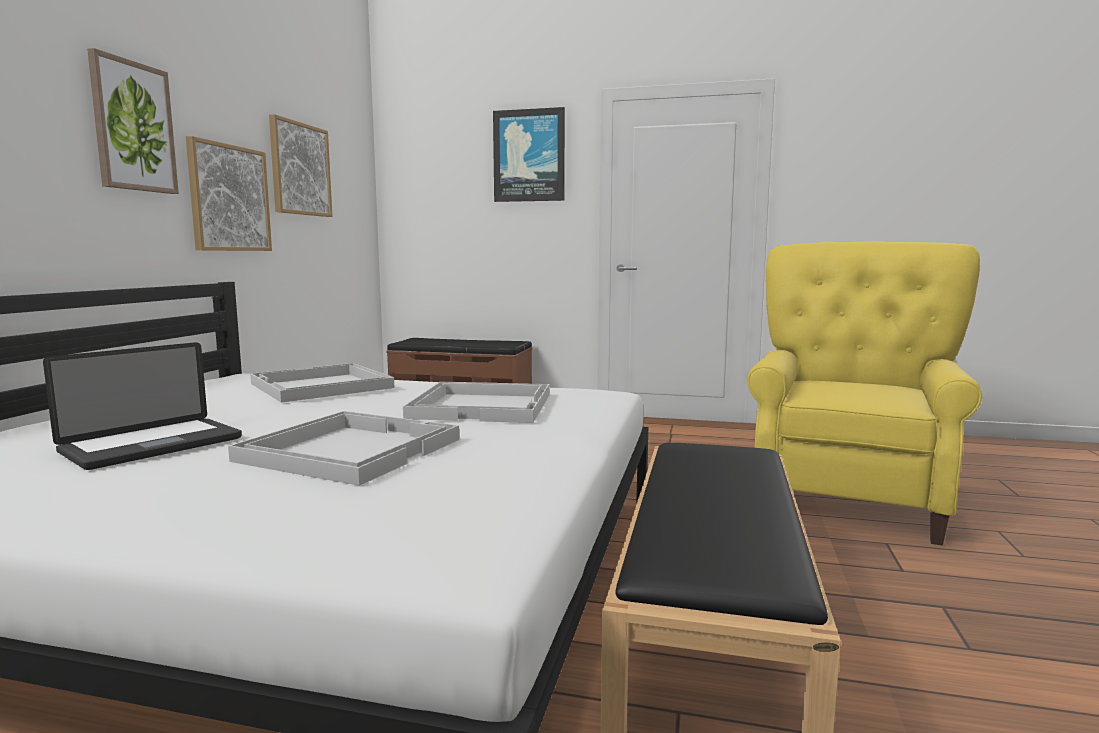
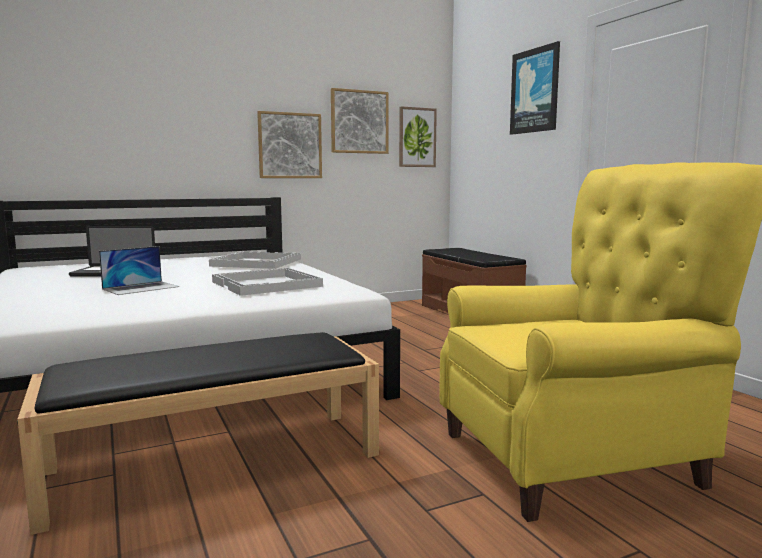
camera: 50 degrees right, 0 degrees up
picture [87,48,179,194] -> picture moved to [399,106,437,167]
white tray [228,411,459,486] -> laptop [99,246,179,295]

